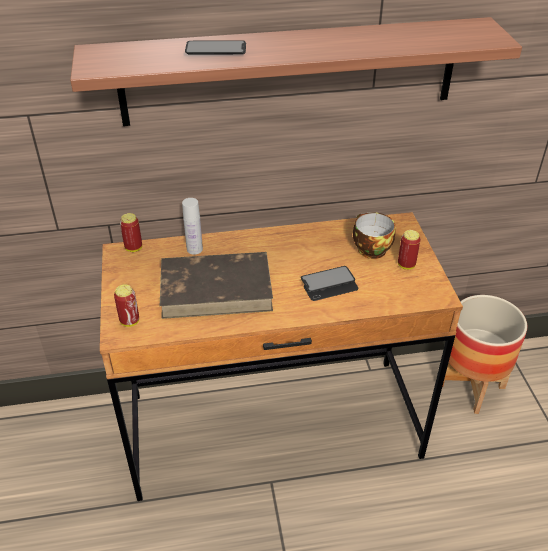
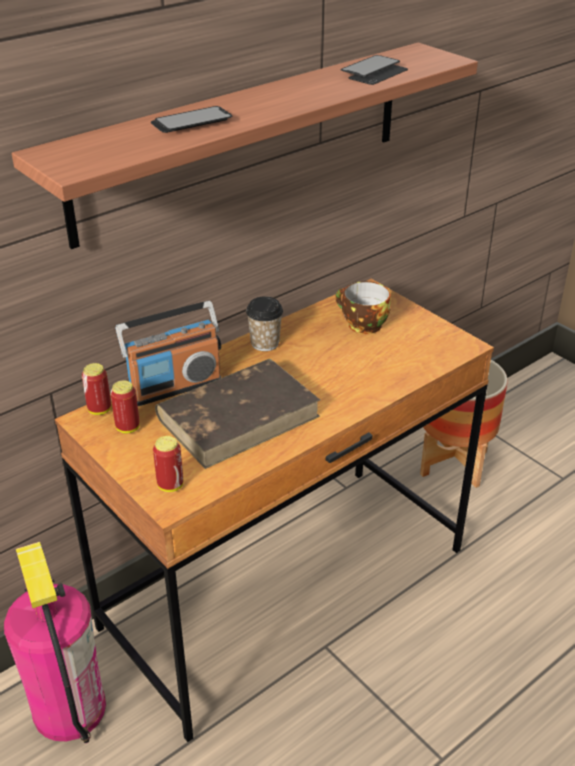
camera: 30 degrees left, 5 degrees down
white bottle [182,198,203,255] -> radio [116,301,221,406]
phone [301,266,358,301] -> phone moved to [340,55,408,85]
can [398,230,420,270] -> can moved to [110,380,140,433]
none -> fire extinguisher [4,542,106,743]
none -> cup [246,296,283,351]

